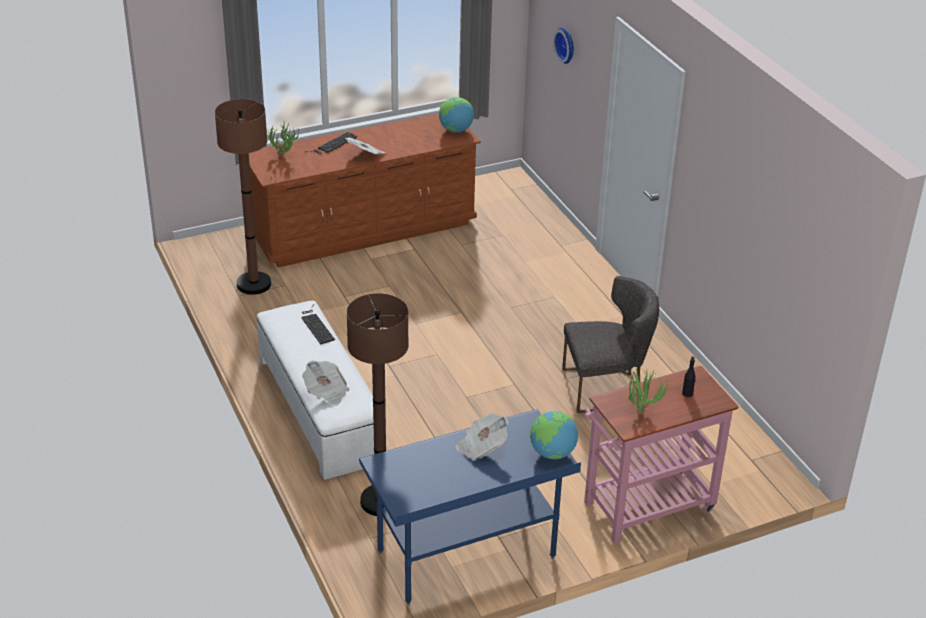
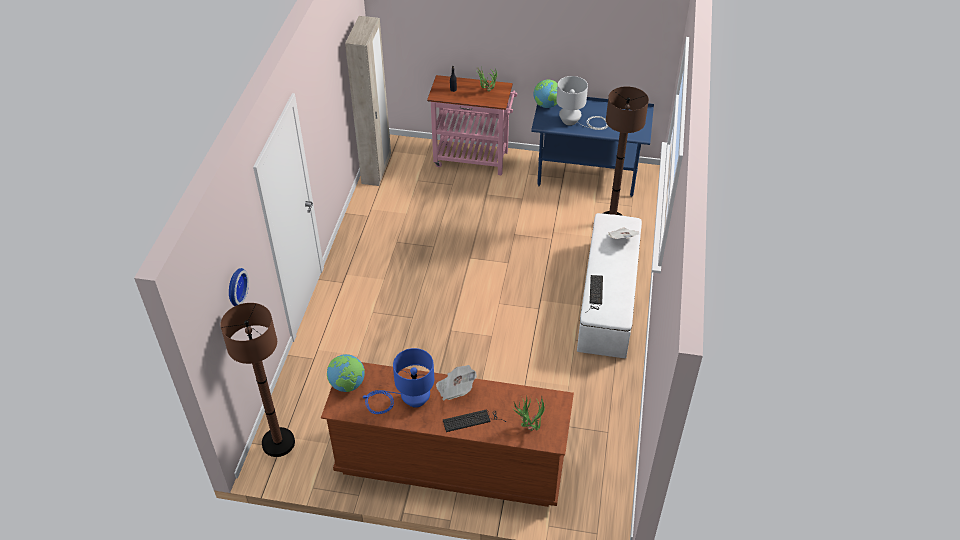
camera: 145 degrees left, 10 degrees up
brown floor lamp [215,99,271,295] -> brown floor lamp moved to [220,303,295,457]
newspaper [455,413,509,461] -> grey table lamp [557,76,609,130]
grey chair [562,276,659,413] -> none
none -> beige wardrobe [345,16,391,186]
none -> blue table lamp [363,348,434,414]

